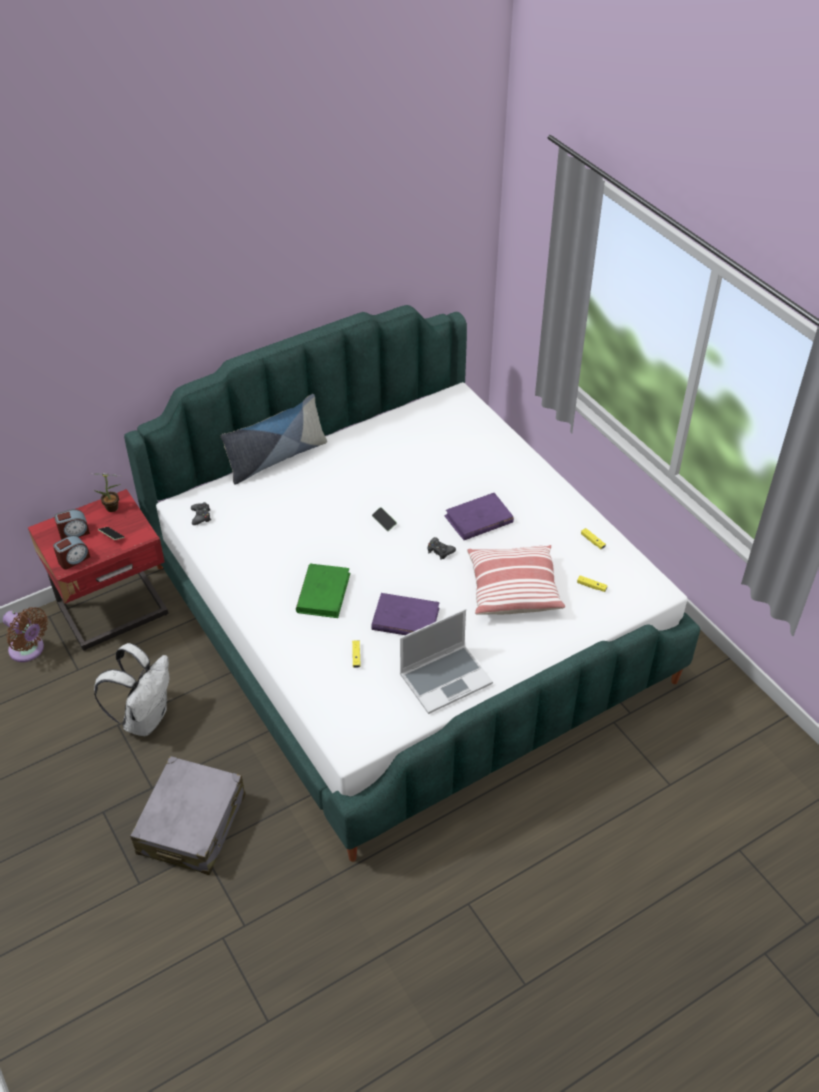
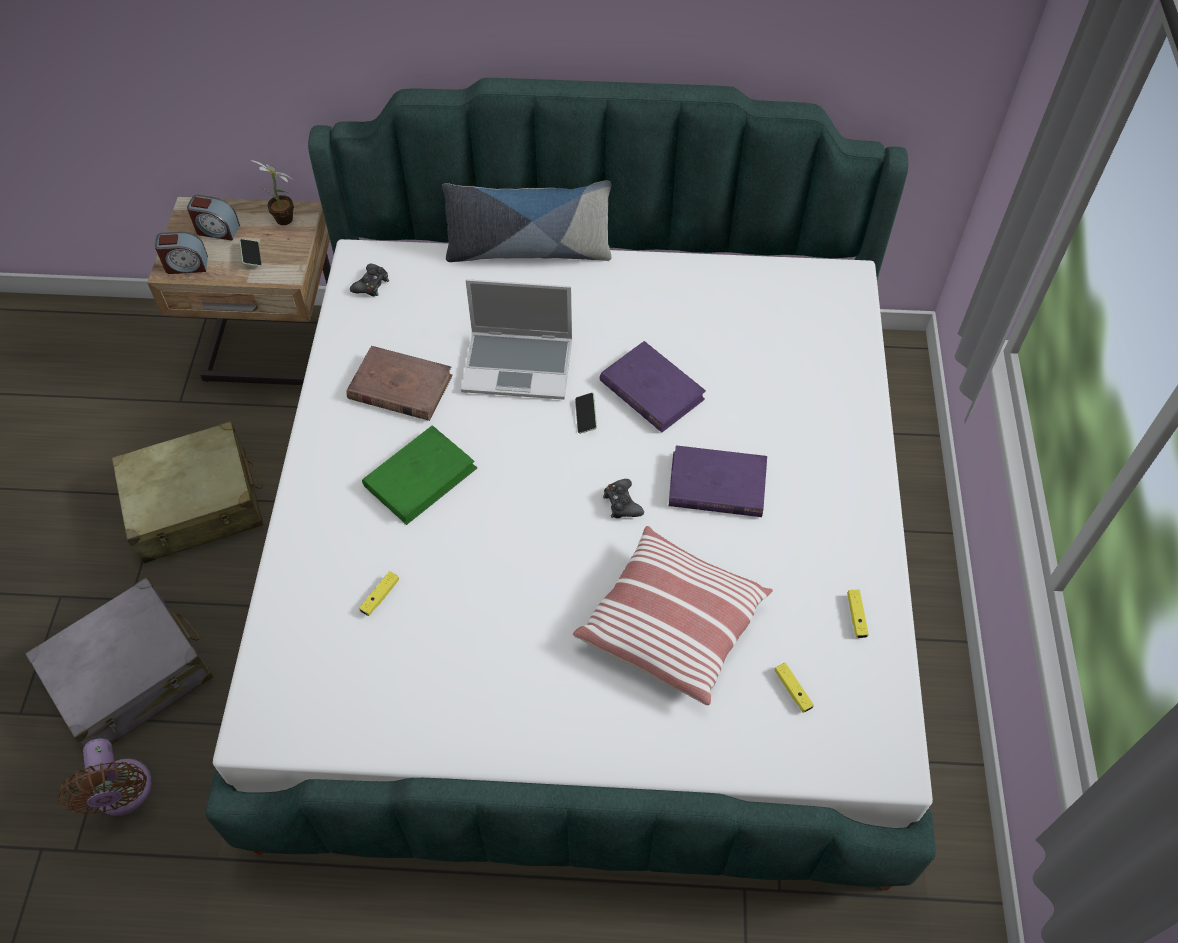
camera: 35 degrees right, 10 degrees up
brown fan [3,607,48,662] -> brown fan moved to [58,738,152,816]
red nightstand [28,489,169,651] -> beige nightstand [147,197,331,385]
white backpack [94,643,169,736] -> beige suitcase [112,421,263,563]
purple book [371,593,440,635] -> purple book moved to [600,341,706,432]
laptop [400,609,493,714] -> laptop moved to [461,279,572,400]
none -> brown book [346,346,453,421]

